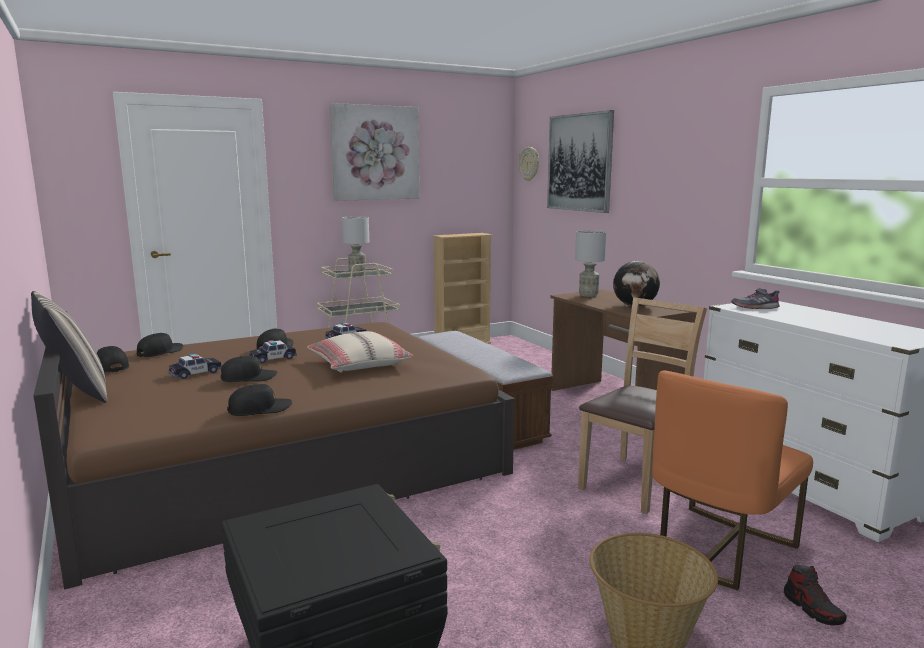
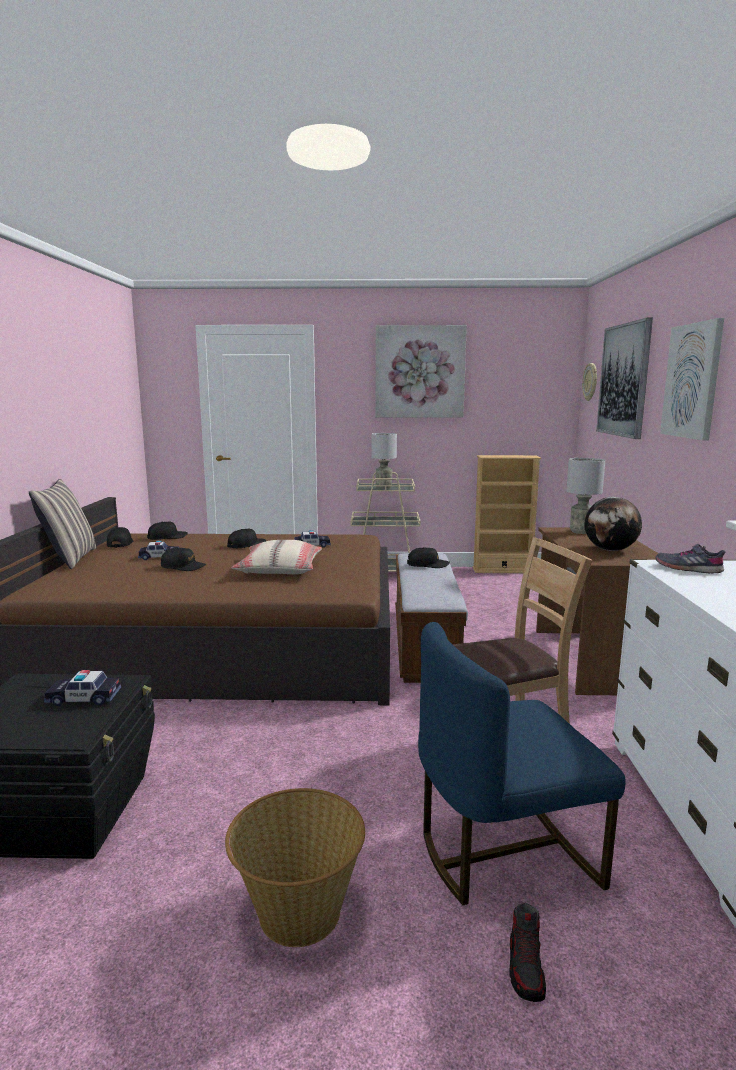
camera: 30 degrees right, 0 degrees up
black cap [227,384,292,416] -> black cap moved to [407,547,450,568]
toy car [248,340,297,363] -> toy car moved to [44,670,121,706]
orange chair [652,370,813,590] -> blue chair [418,622,625,905]
none -> picture [660,318,724,441]

